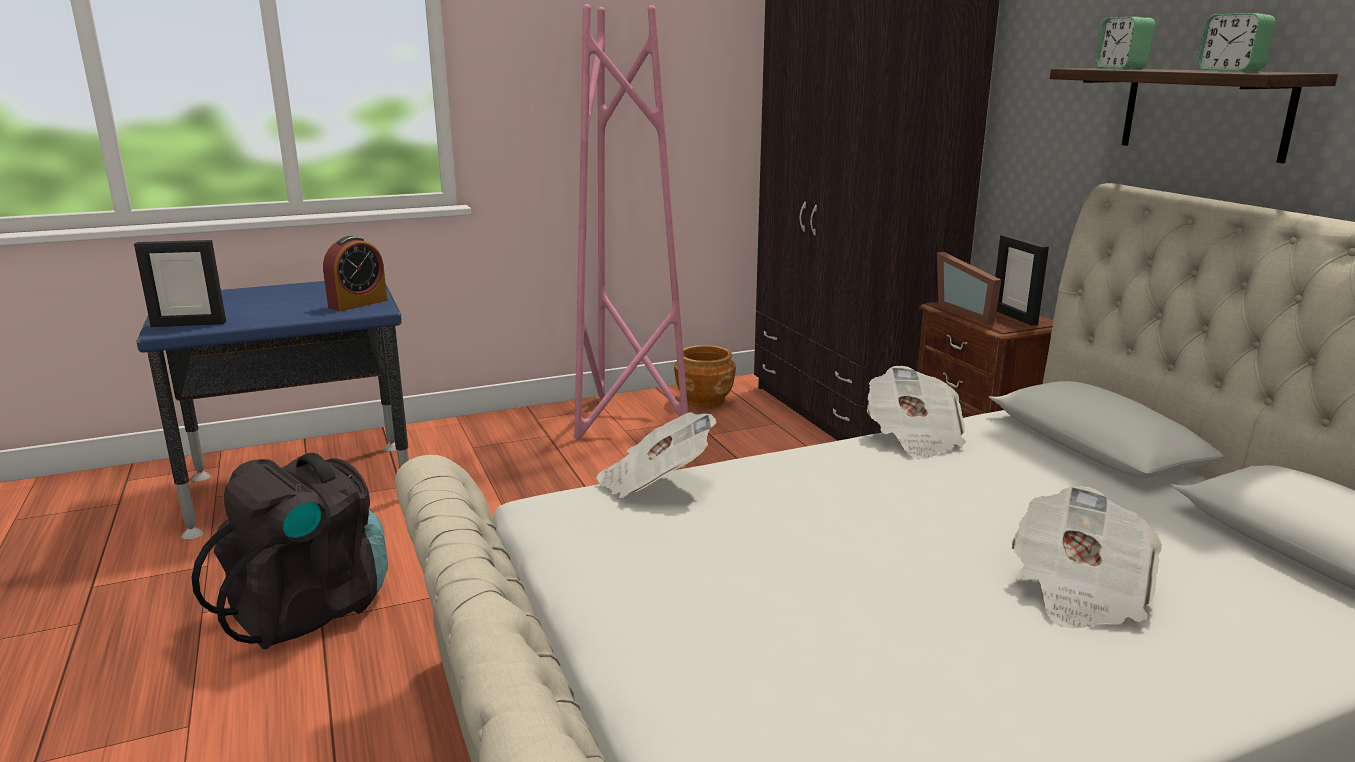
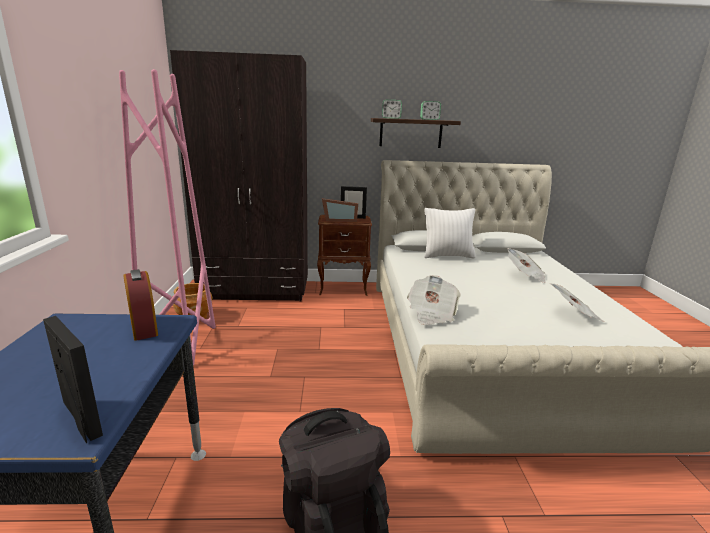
camera: 70 degrees left, 0 degrees up
picture frame [134,240,226,327] -> picture frame turned 60 degrees counterclockwise [43,316,103,443]
newspaper [867,366,966,460] -> newspaper moved to [550,283,605,322]
none -> white pillow [424,208,476,258]

